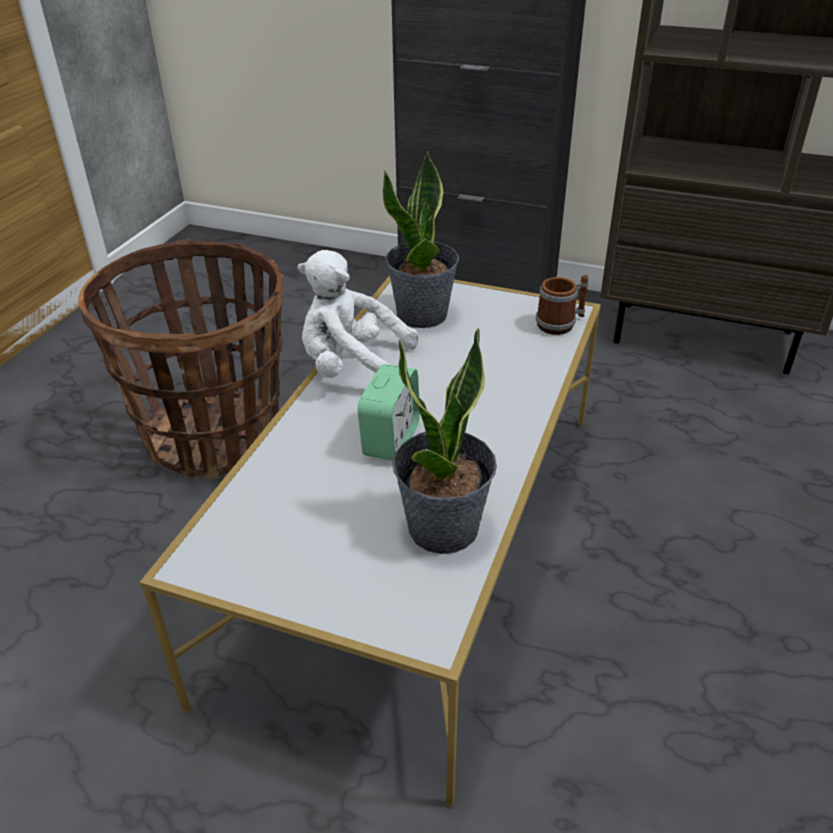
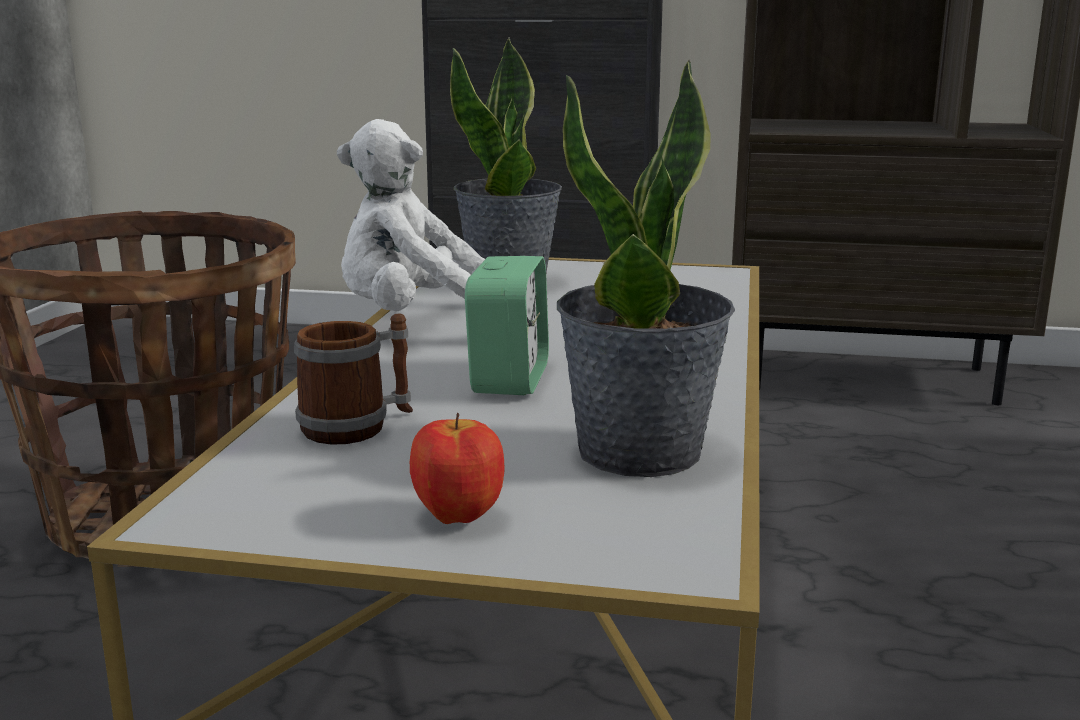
camera: 10 degrees left, 20 degrees down
mug [536,275,589,335] -> mug moved to [294,313,413,445]
none -> apple [410,413,504,524]

